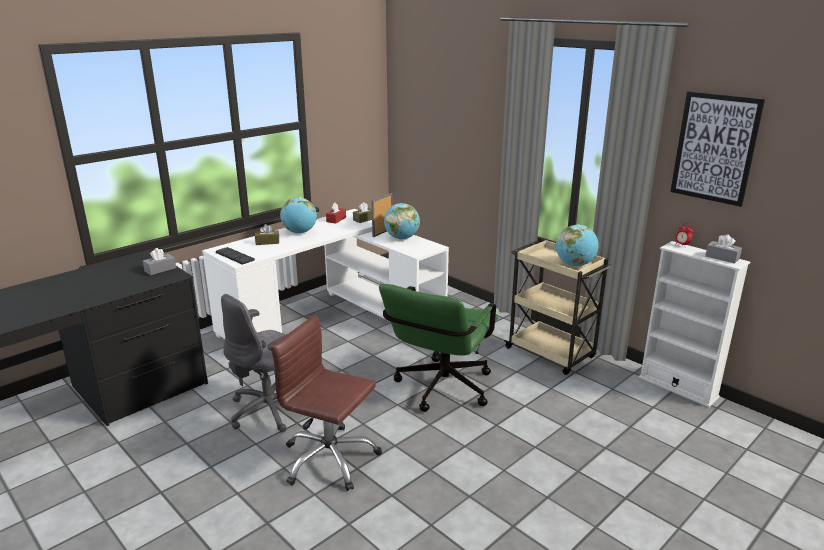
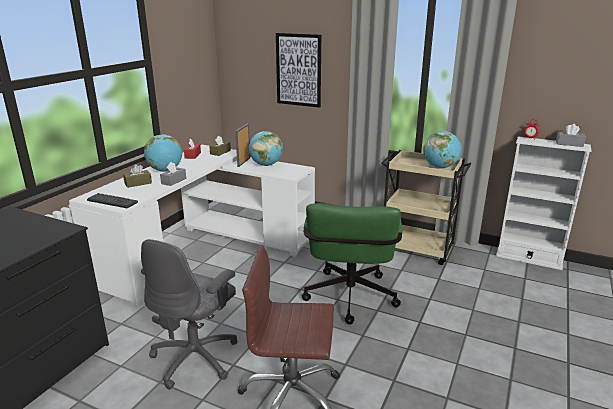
camera: 20 degrees left, 0 degrees up
grey tissue box [143,248,176,275] -> grey tissue box moved to [160,162,186,186]
picture [670,91,765,207] -> picture moved to [276,33,321,108]

